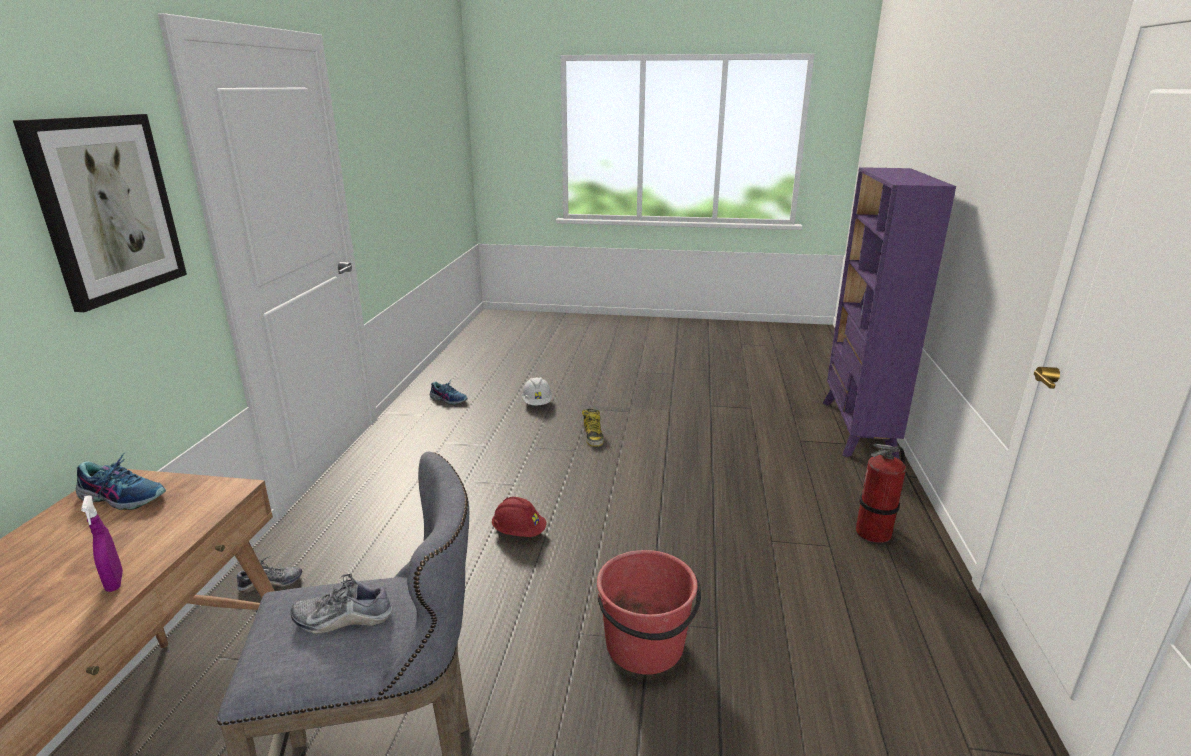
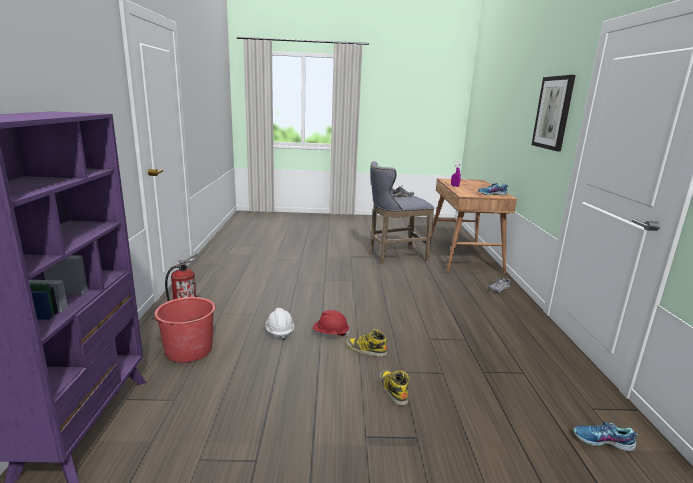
camera: 170 degrees right, 5 degrees down
red hard hat [492,497,546,537] -> red hard hat moved to [313,310,349,336]
white hard hat [522,377,552,405] -> white hard hat moved to [266,308,295,341]
red bucket [597,550,701,675] -> red bucket moved to [152,297,216,363]
none -> boot [346,329,387,357]

